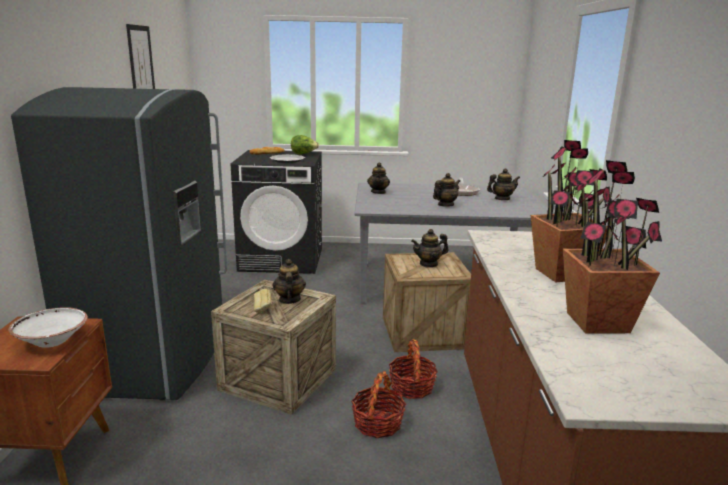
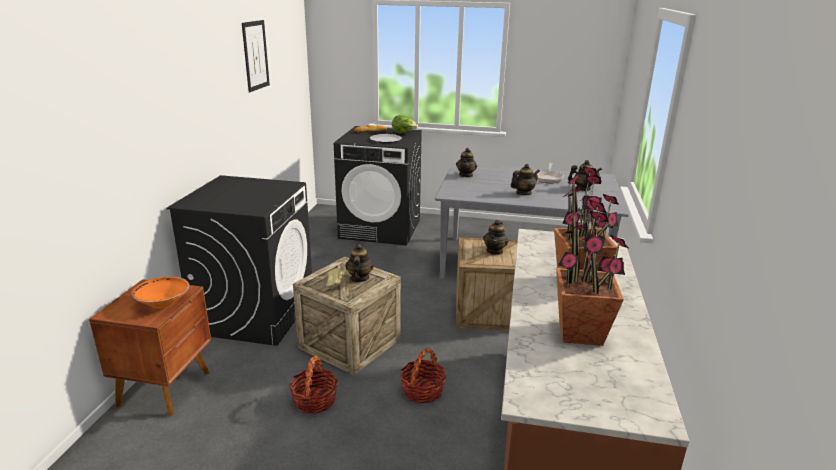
camera: 10 degrees right, 5 degrees up
white bowl [8,307,88,348] -> orange bowl [131,277,190,308]
grey fridge [11,87,228,401] -> black washing machine [166,175,312,346]
basket [389,339,438,399] -> basket moved to [289,355,338,414]
teapot [411,229,448,268] -> teapot turned 60 degrees counterclockwise [483,220,508,255]

